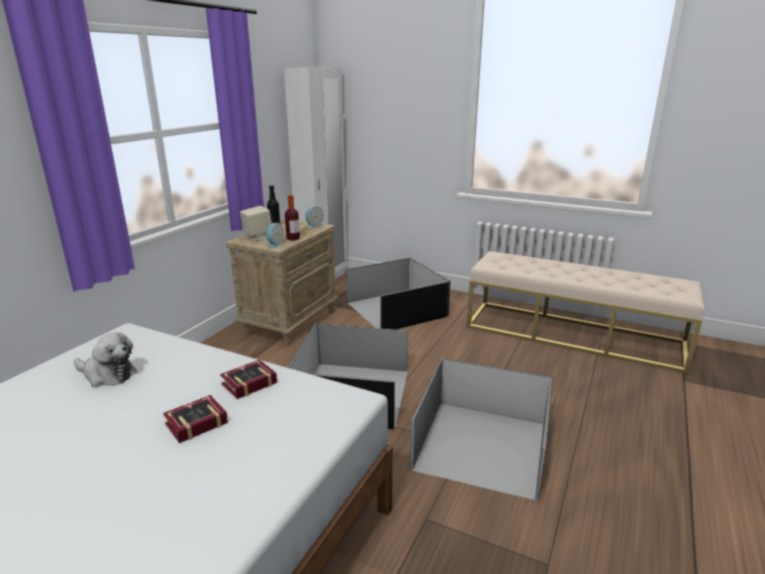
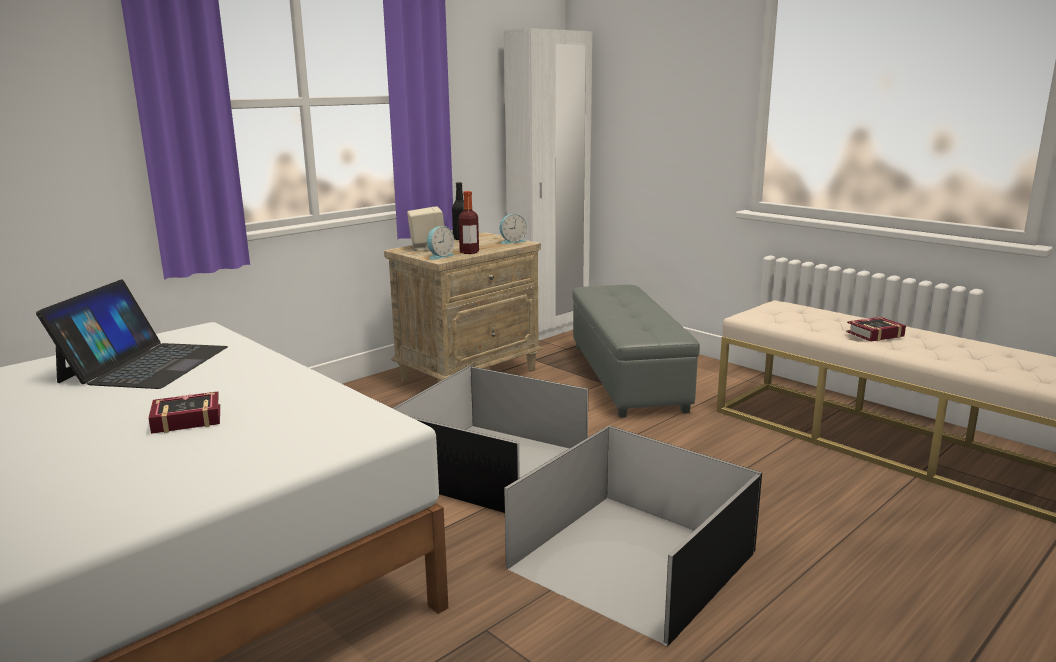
camera: 20 degrees right, 5 degrees down
plush toy [74,332,137,387] -> laptop [36,279,228,389]
book [220,360,277,399] -> book moved to [846,317,906,342]
black storage box [347,258,450,329] -> grey ottoman [572,285,700,418]

